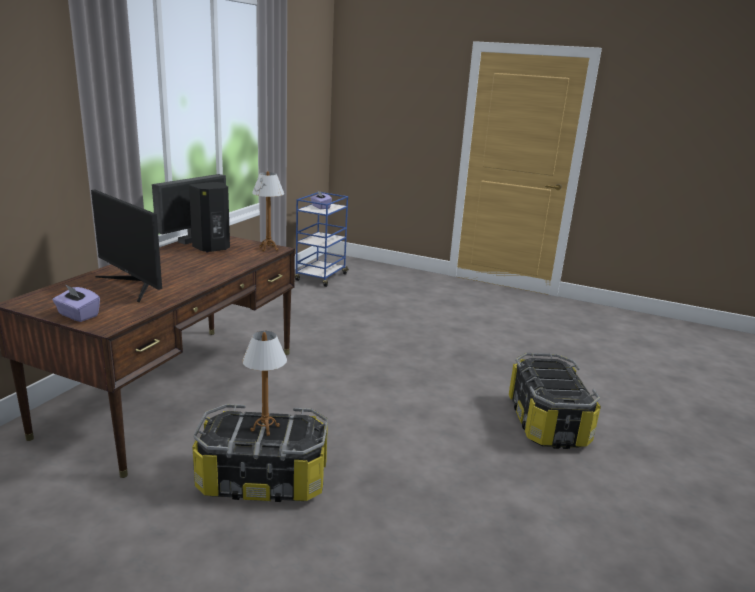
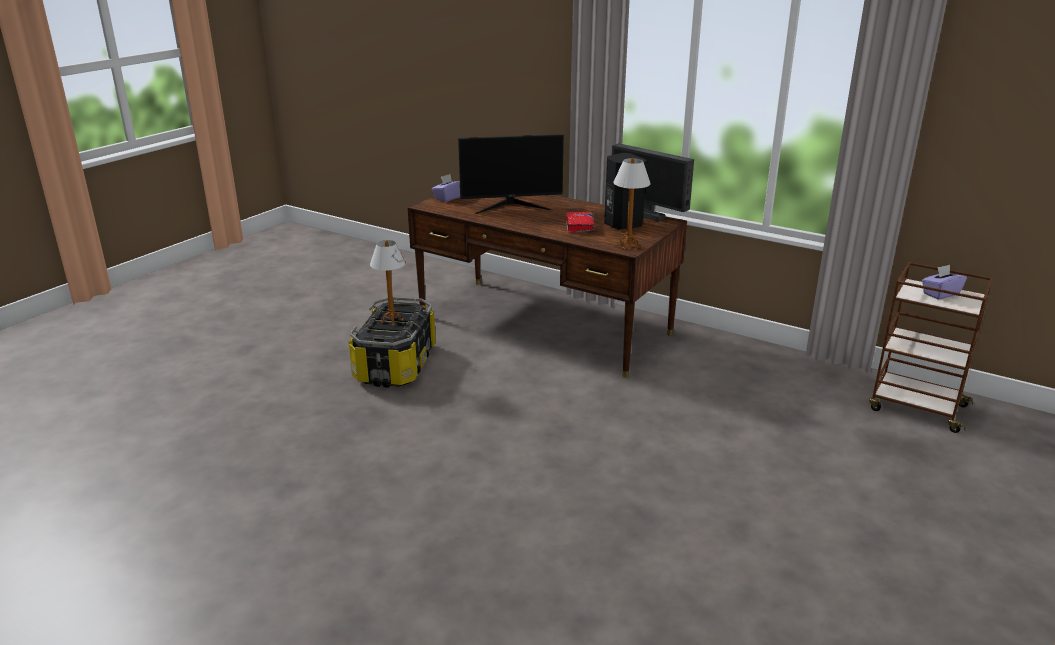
camera: 100 degrees right, 5 degrees up
monitor [91,190,162,302] -> monitor turned 150 degrees counterclockwise [458,134,564,214]
blue cart [295,192,349,287] -> brown cart [869,262,993,433]
storage box [509,353,601,449] -> none
none -> red book [566,212,595,233]

